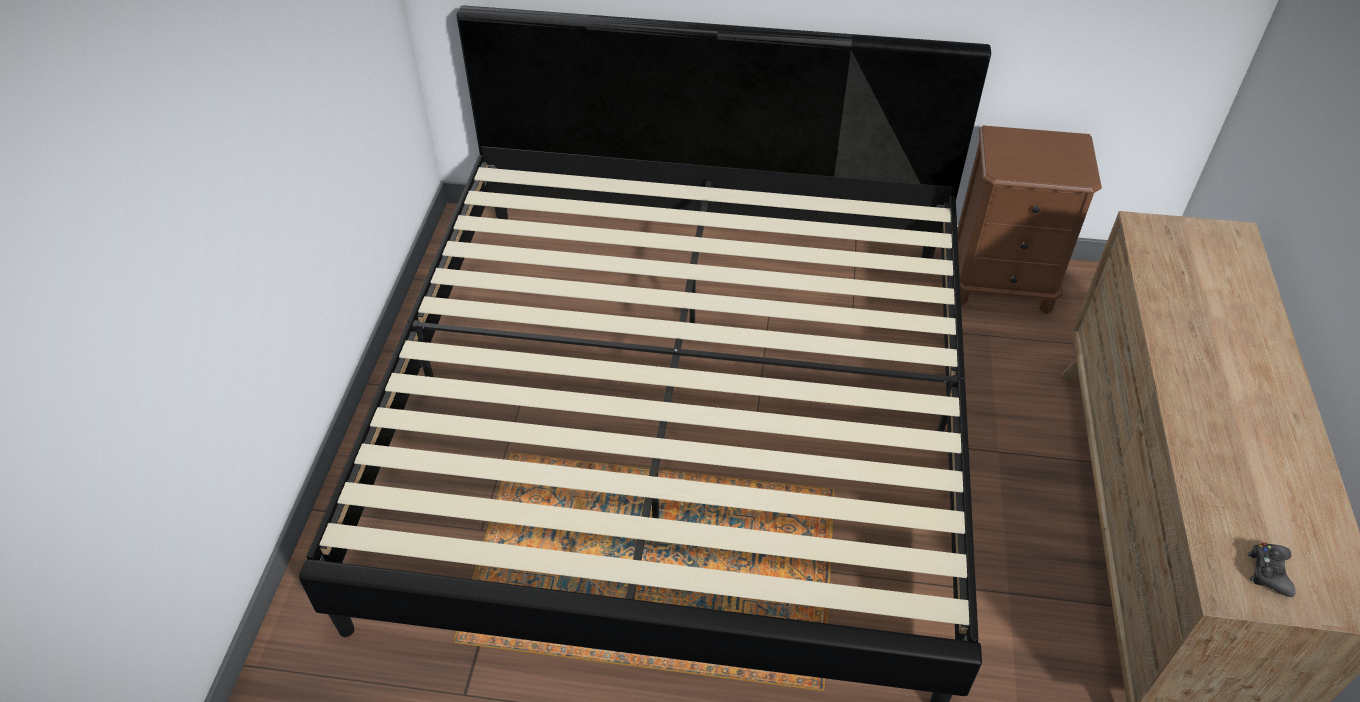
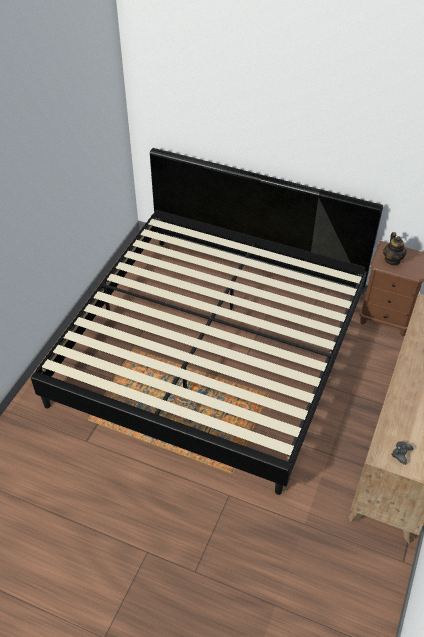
camera: 15 degrees right, 0 degrees up
none -> teapot [383,232,407,266]

